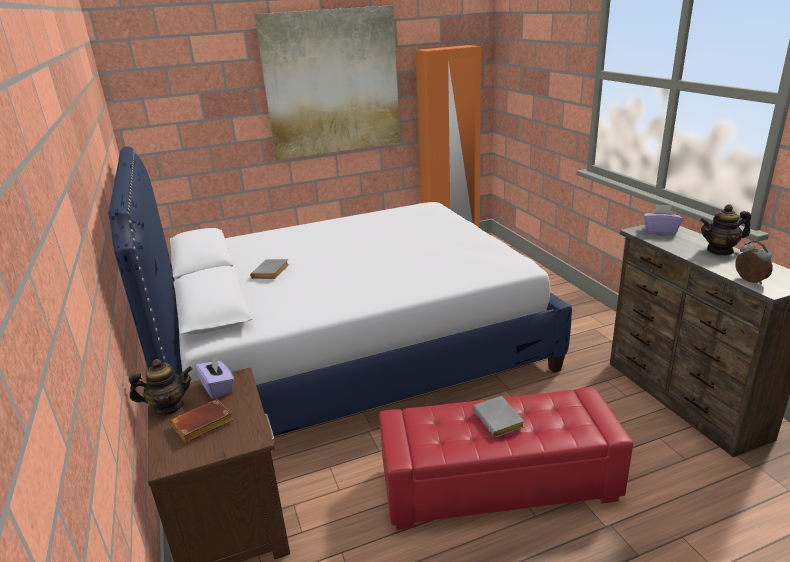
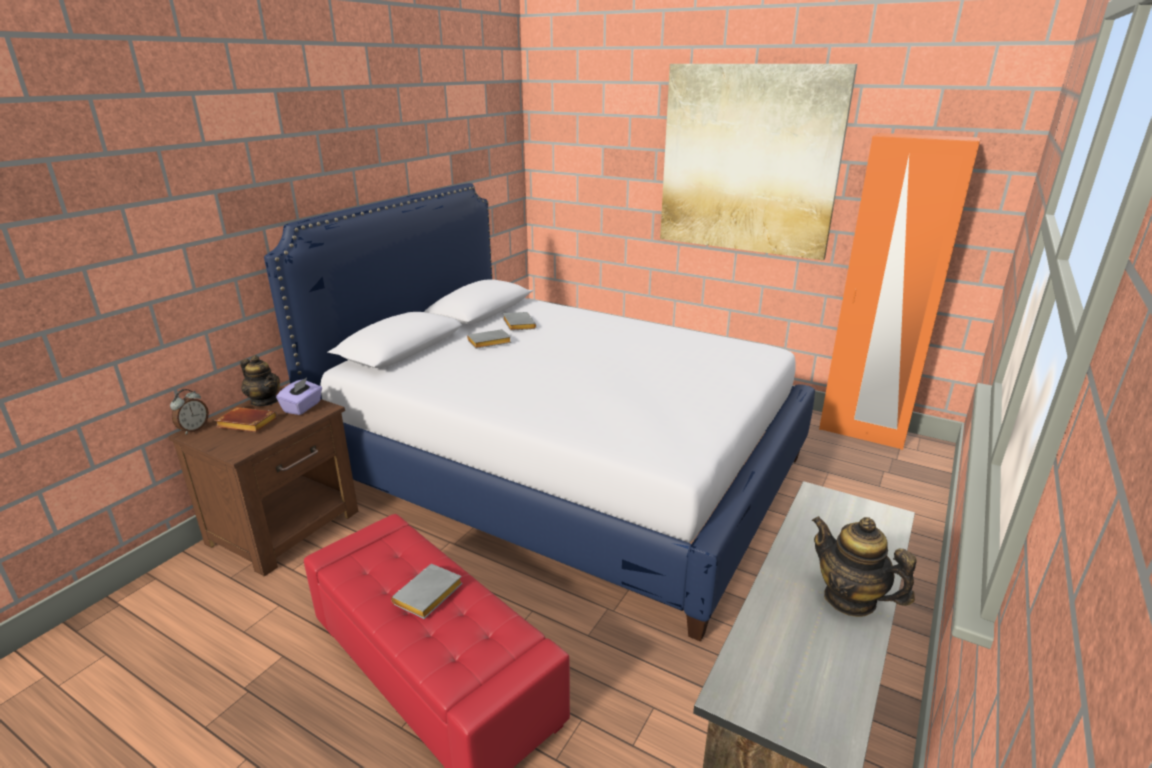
camera: 50 degrees right, 0 degrees up
purple tissue box [643,204,683,234] -> none
alarm clock [735,241,773,285] -> alarm clock moved to [170,389,209,435]
none -> grey book [503,312,537,331]

